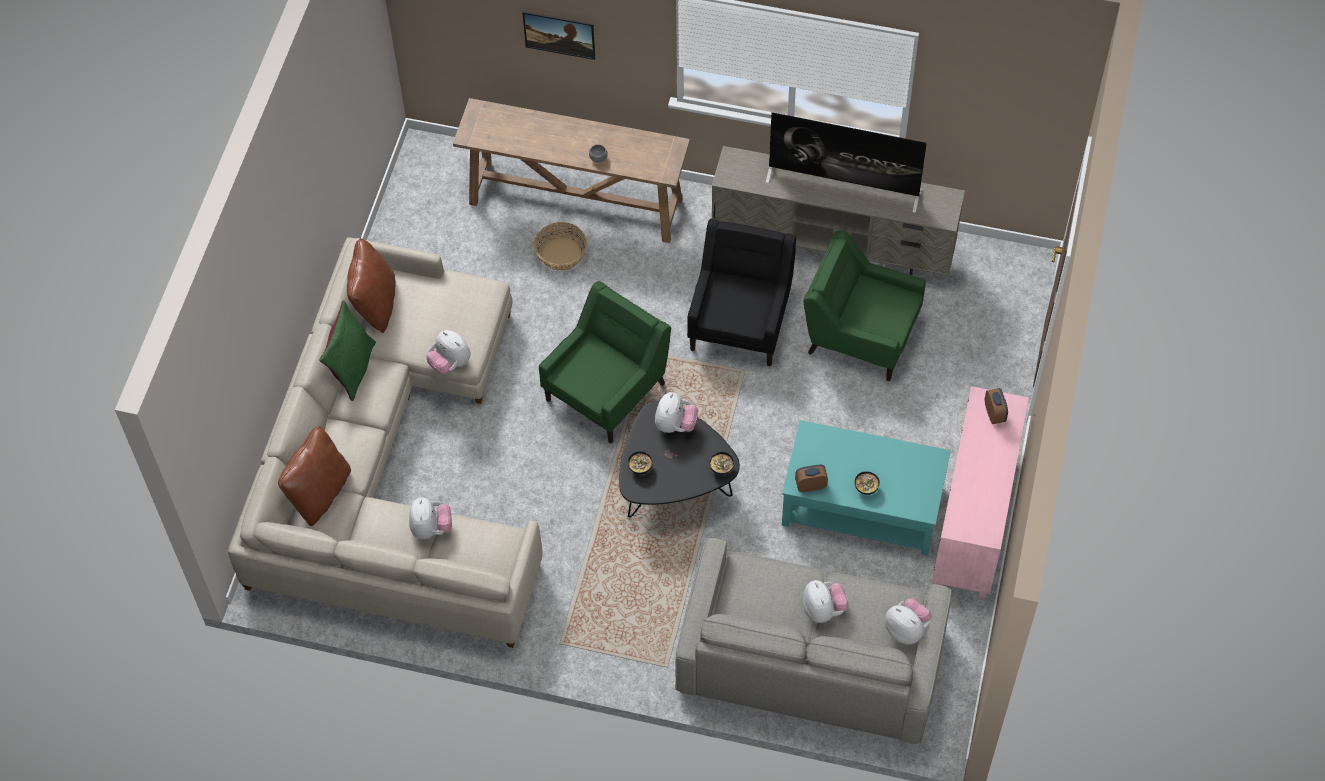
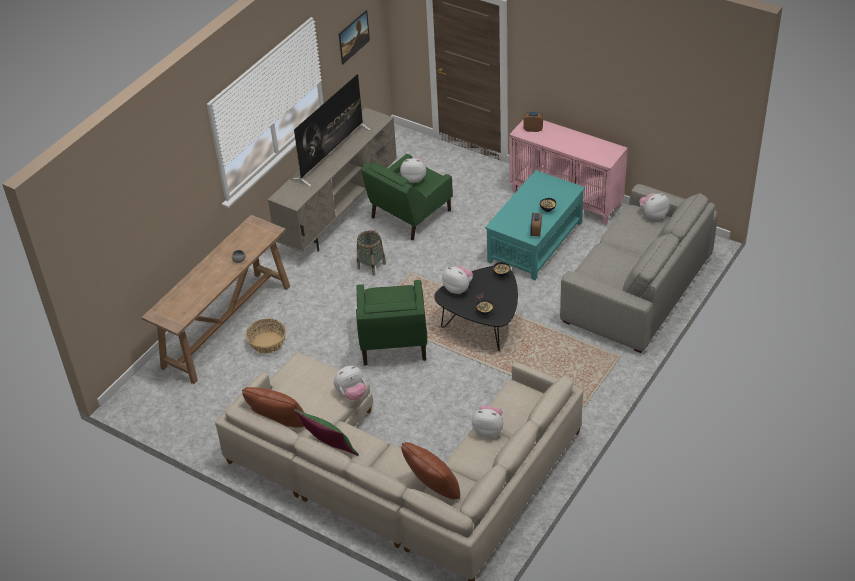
camera: 70 degrees left, 15 degrees down
picture [522,11,595,60] -> picture moved to [339,10,370,64]
green armchair [539,281,671,443] -> green armchair turned 150 degrees counterclockwise [356,280,427,366]
black armchair [687,219,796,366] -> basket [357,230,386,276]
plush toy [803,580,849,623] -> plush toy moved to [400,158,426,183]

